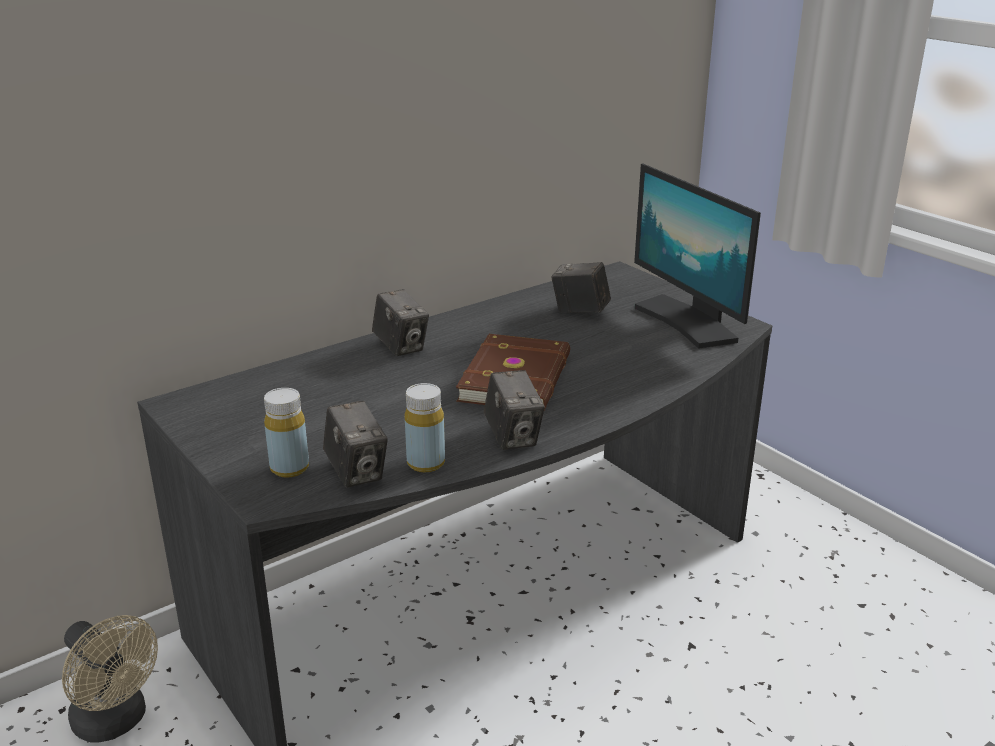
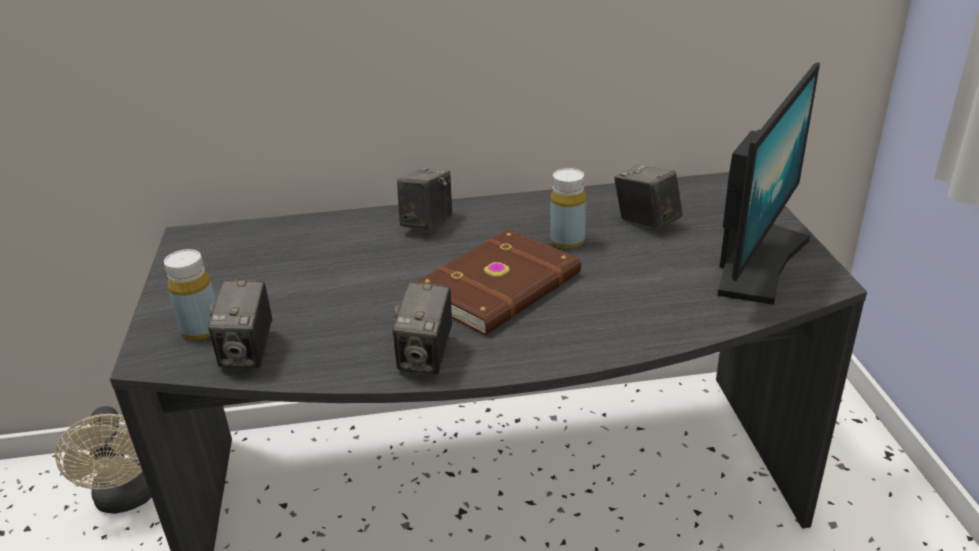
camera: 30 degrees right, 5 degrees up
camera [372,289,429,356] -> camera turned 150 degrees counterclockwise [397,169,452,229]
yellow bottle [405,383,445,472] -> yellow bottle moved to [551,168,586,249]
monitor [634,164,761,349] -> monitor turned 150 degrees counterclockwise [717,62,820,305]

